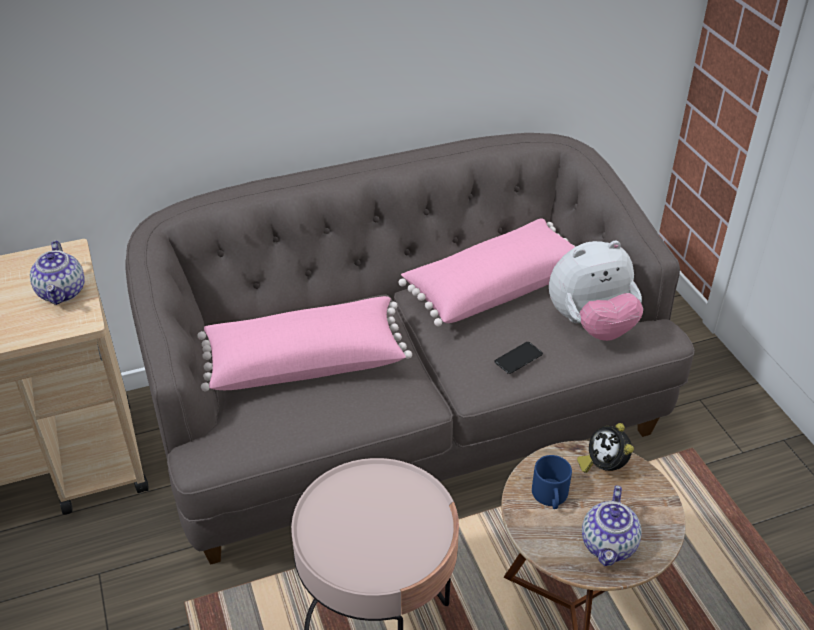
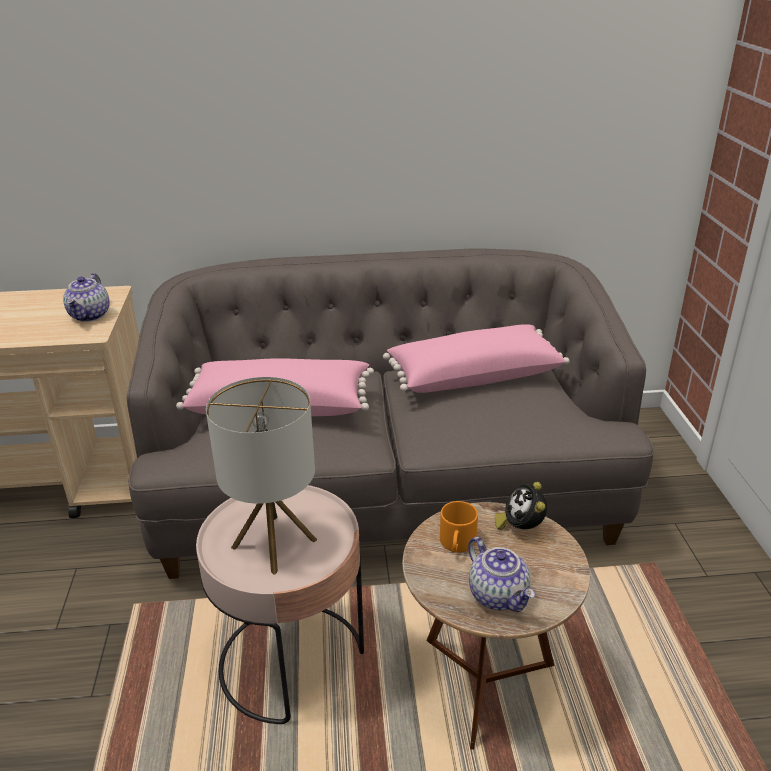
camera: 15 degrees right, 10 degrees down
phone [494,342,543,374] -> none
blue mug [532,455,572,509] -> orange mug [440,501,478,553]
plush toy [549,241,643,341] -> none
teapot [582,486,642,566] -> teapot turned 60 degrees counterclockwise [468,537,535,612]
none -> table lamp [206,377,317,575]

